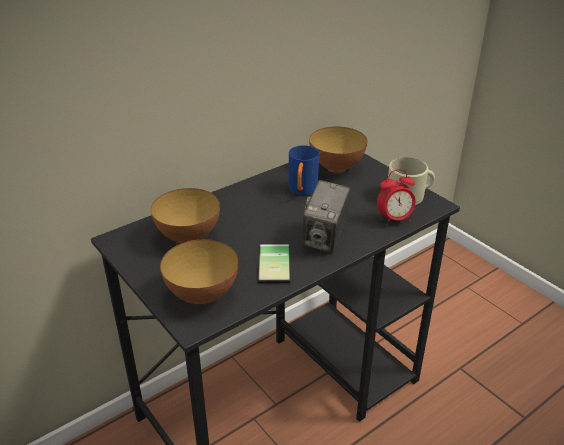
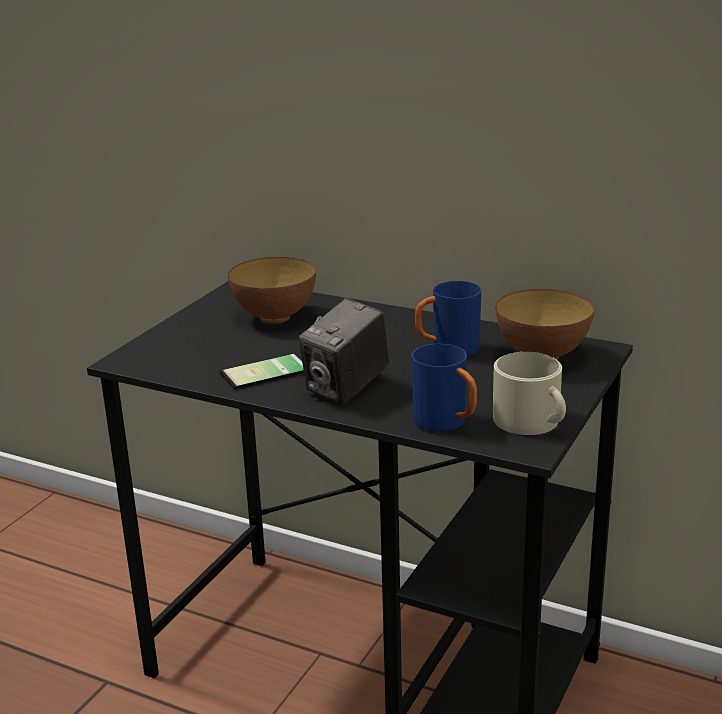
camera: 65 degrees right, 10 degrees down
bowl [160,239,239,304] -> none
camera [302,180,350,253] -> camera turned 45 degrees counterclockwise [299,298,389,405]
alarm clock [377,169,416,226] -> blue mug [412,344,477,431]

